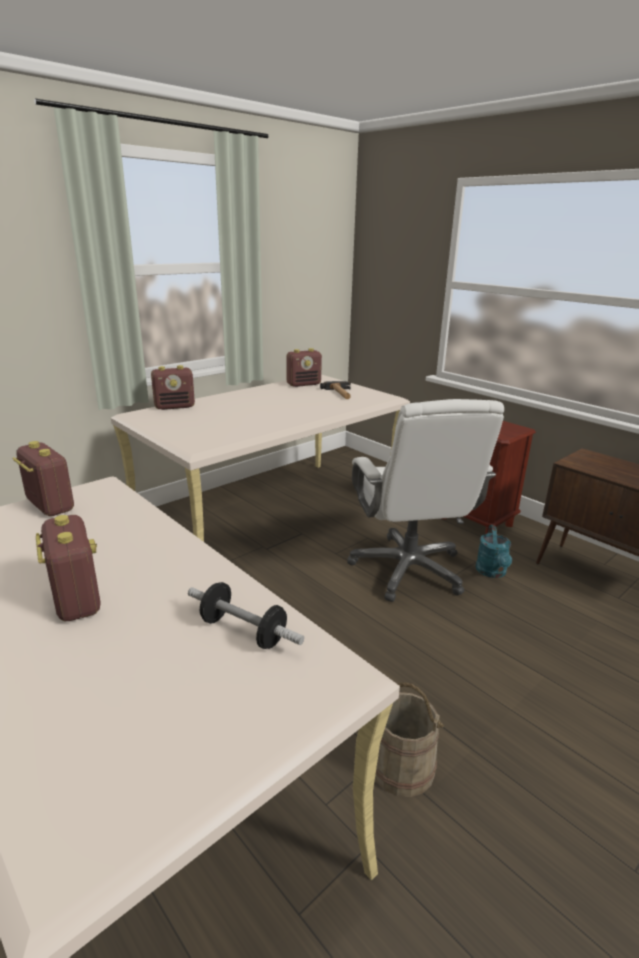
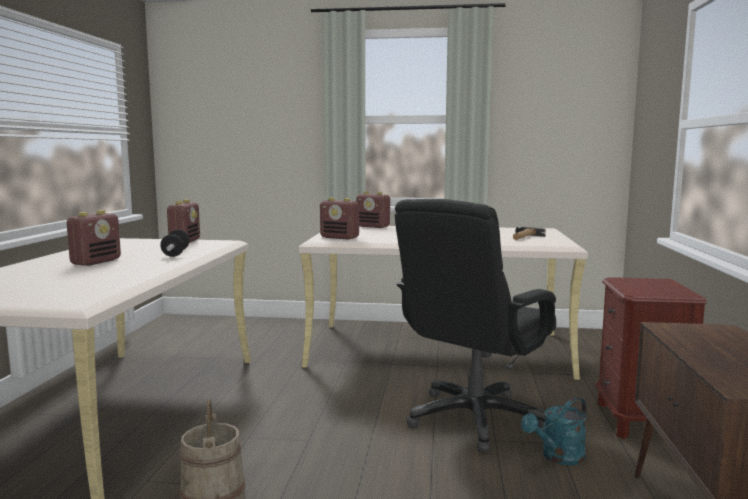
camera: 50 degrees right, 15 degrees down
dumbbell [188,582,304,649] -> dumbbell moved to [160,229,190,257]
radio [286,348,322,387] -> radio moved to [320,197,359,240]
white office chair [347,399,504,602] -> black office chair [395,199,556,452]

